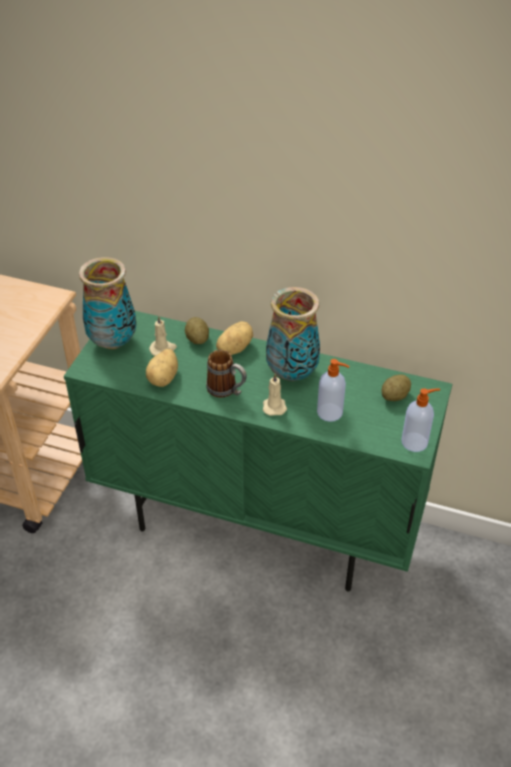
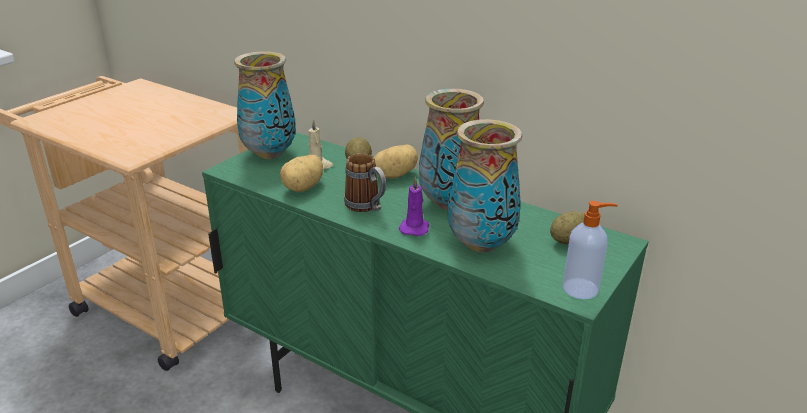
camera: 15 degrees right, 15 degrees down
beige candle [263,373,287,416] -> purple candle [399,176,429,236]
soap dispenser [317,359,349,422] -> vase [448,119,522,253]

